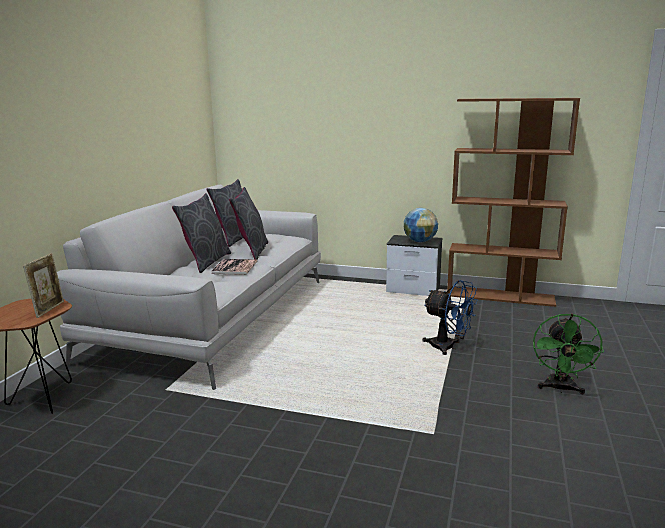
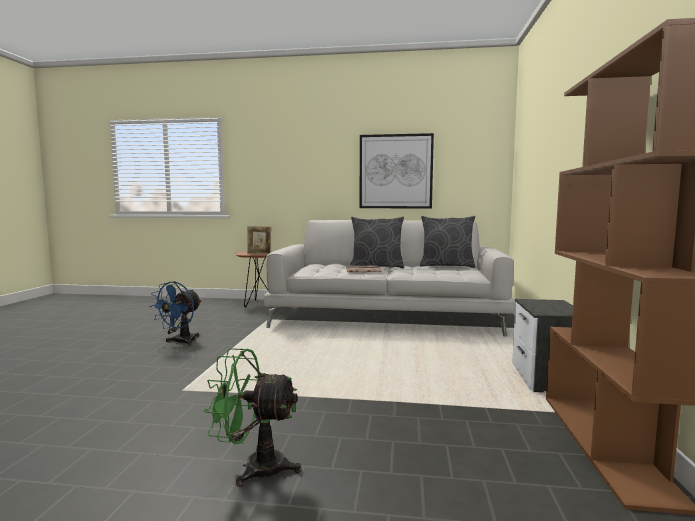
camera: 80 degrees right, 10 degrees down
grey pillow [229,187,268,260] -> none
globe [404,208,438,242] -> none
blue fan [423,280,478,355] -> blue fan moved to [149,281,202,346]
none -> picture [360,133,434,208]

